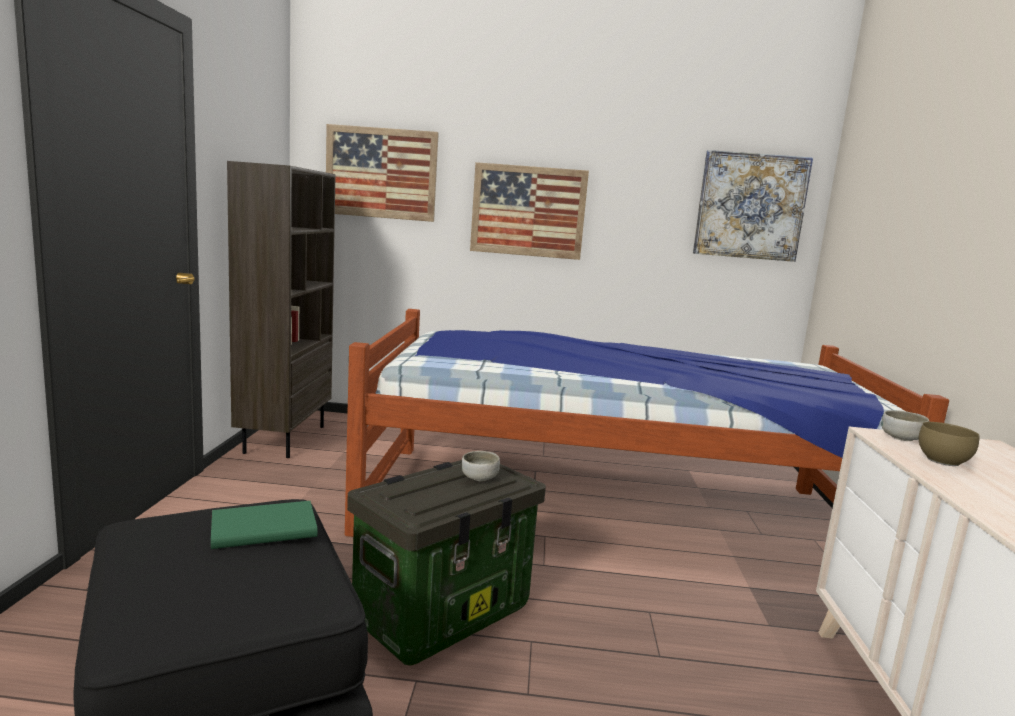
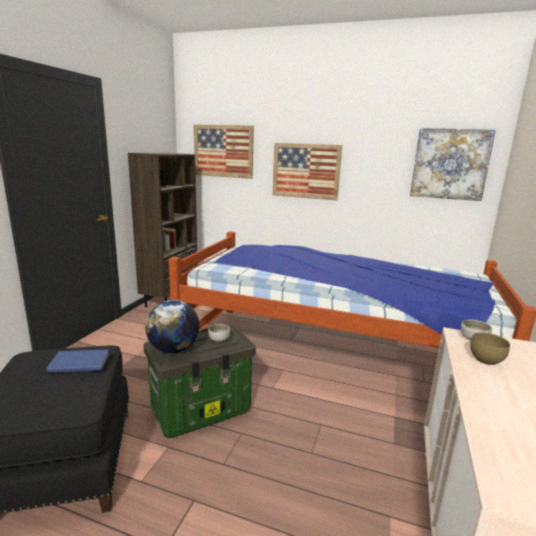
camera: 15 degrees right, 5 degrees up
green book [211,501,318,549] -> blue book [46,349,109,373]
none -> globe [145,300,200,353]

